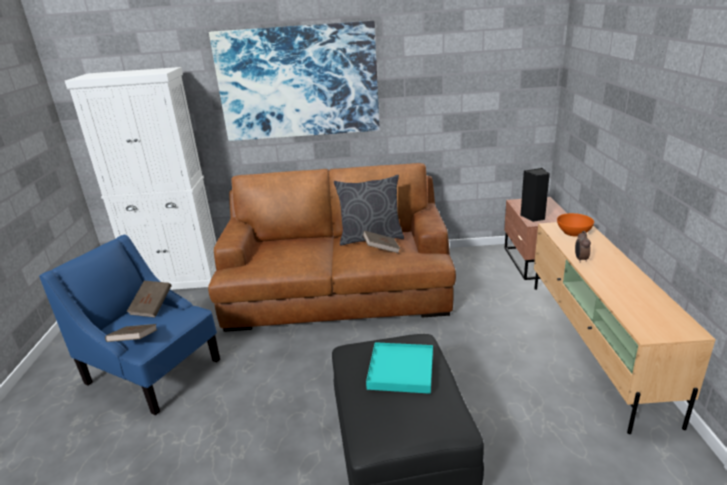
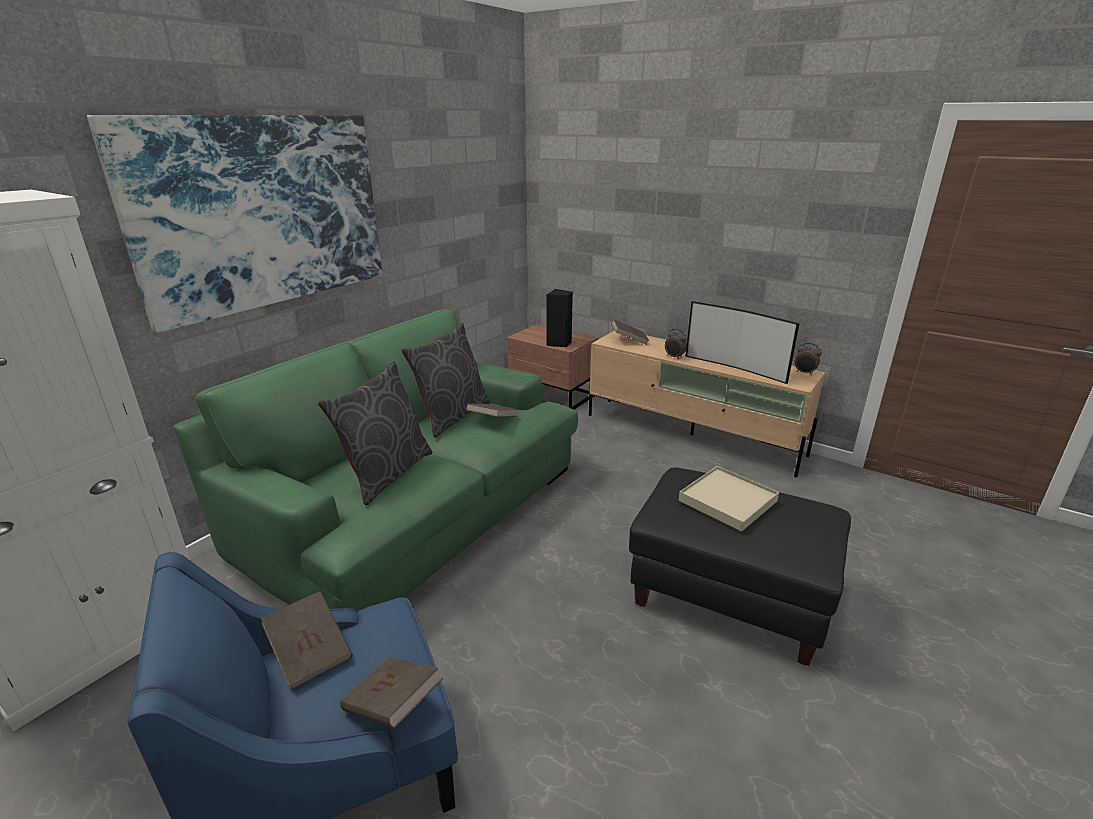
camera: 55 degrees left, 0 degrees up
brown sofa [208,163,456,332] -> green sofa [174,309,578,611]
turquoise tray [366,342,433,394] -> beige tray [679,466,779,532]
orange bowl [557,213,594,237] -> brown book [611,319,649,345]
none -> grey pillow [318,361,432,505]
none -> television [685,301,800,384]
none -> alarm clock [795,343,822,375]

